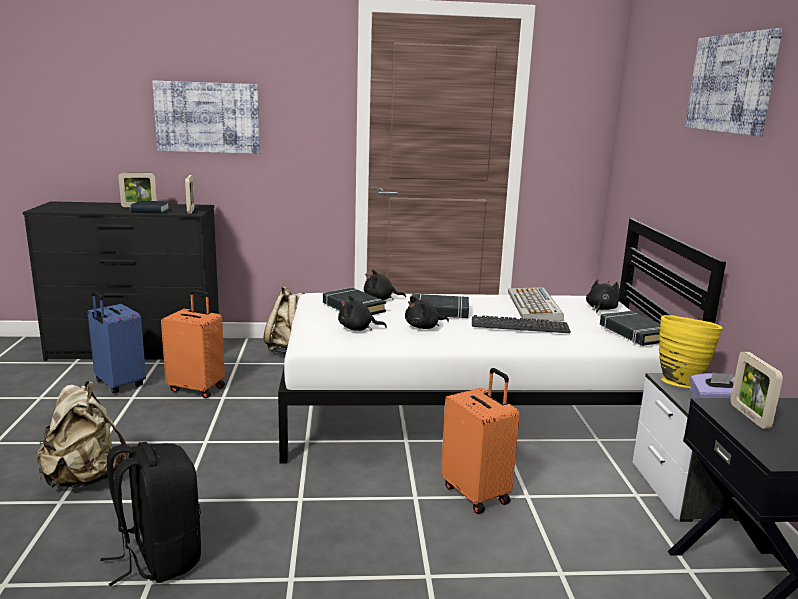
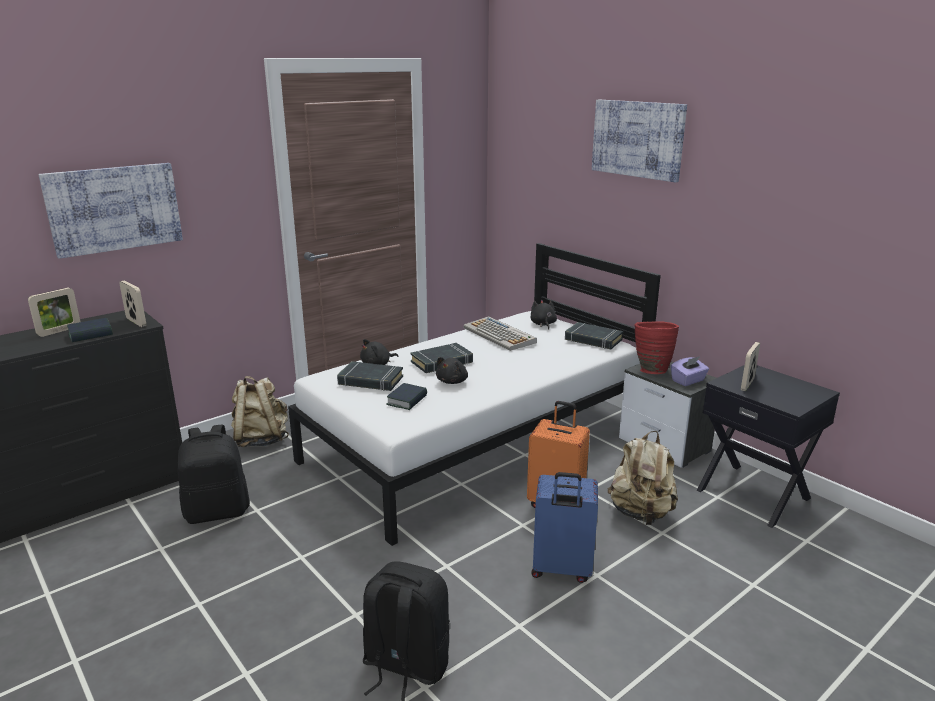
camera: 35 degrees left, 5 degrees up
beige backpack [37,381,128,489] -> beige backpack moved to [608,431,678,525]
blue suitcase [88,291,146,393] -> blue suitcase moved to [531,472,598,583]
orange suitcase [161,290,225,398] -> black backpack [178,425,250,524]
black plush toy [338,295,387,331] -> book [386,383,427,410]
keyboard [472,315,571,333] -> none
yellow vase [659,315,723,388] -> red vase [634,322,679,374]
picture frame [731,351,783,429] -> picture frame turned 75 degrees clockwise [741,342,760,391]

